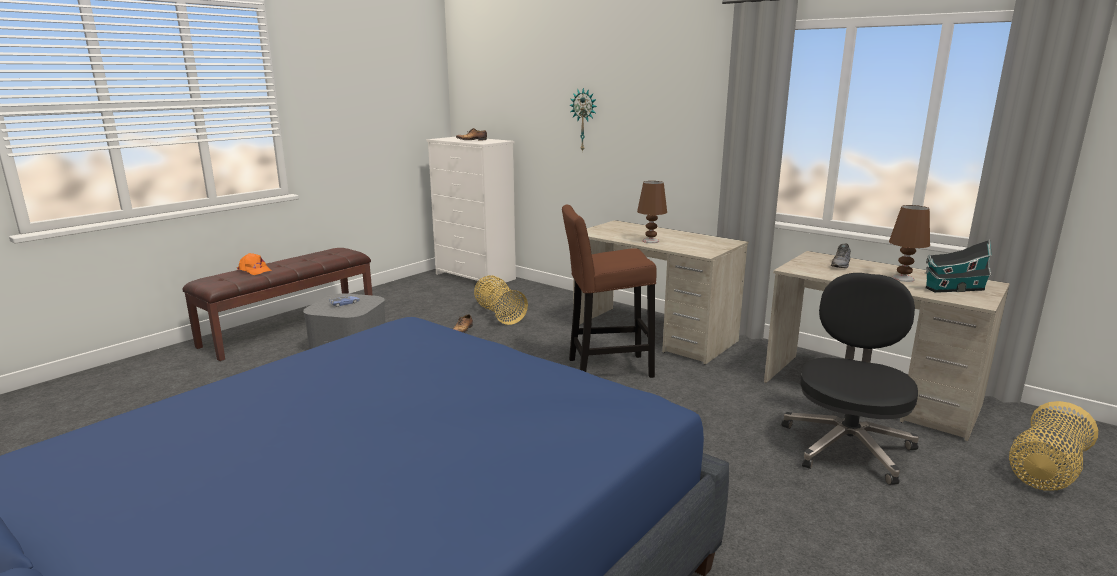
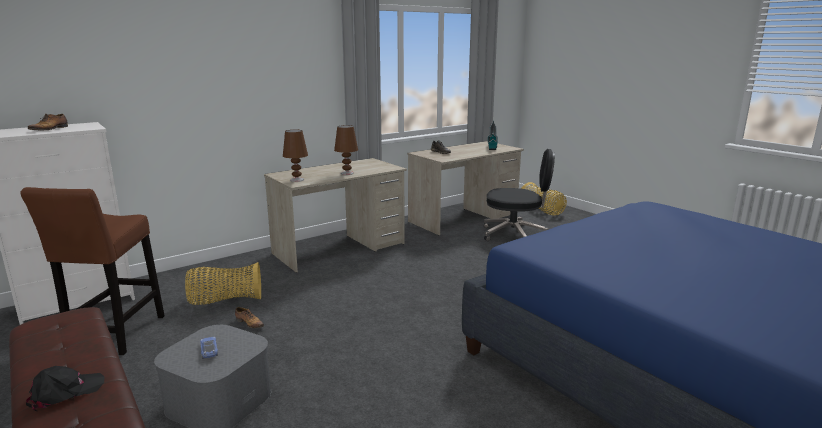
camera: 75 degrees left, 0 degrees up
orange cap [237,253,272,275] -> black cap [26,366,104,411]
brown stool [562,205,657,378] -> brown stool moved to [20,187,165,355]
wall clock [569,88,597,152] -> none
black office chair [782,273,919,485] -> black office chair turned 150 degrees clockwise [484,149,555,241]
brown table lamp [889,205,930,282] -> brown table lamp moved to [283,130,308,182]

